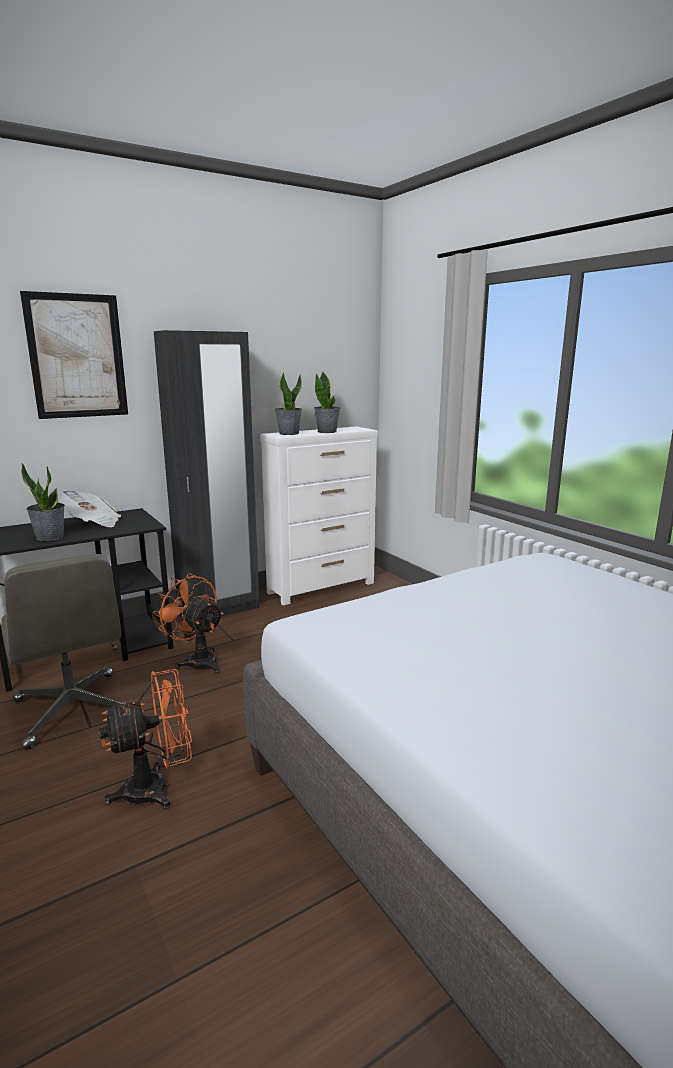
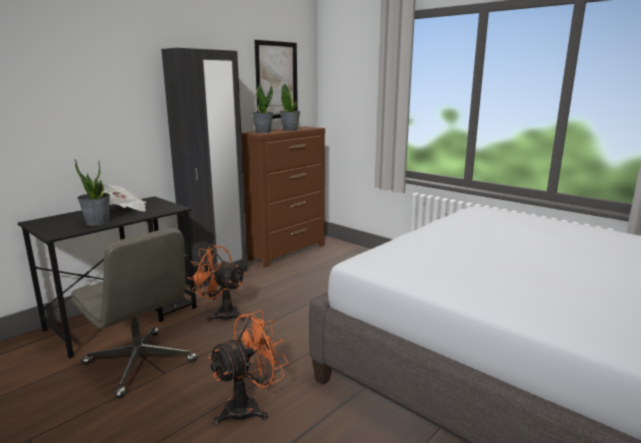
camera: 15 degrees left, 0 degrees up
picture [20,291,128,419] -> picture moved to [254,40,298,119]
white dresser [260,426,378,605] -> brown dresser [241,126,325,267]

